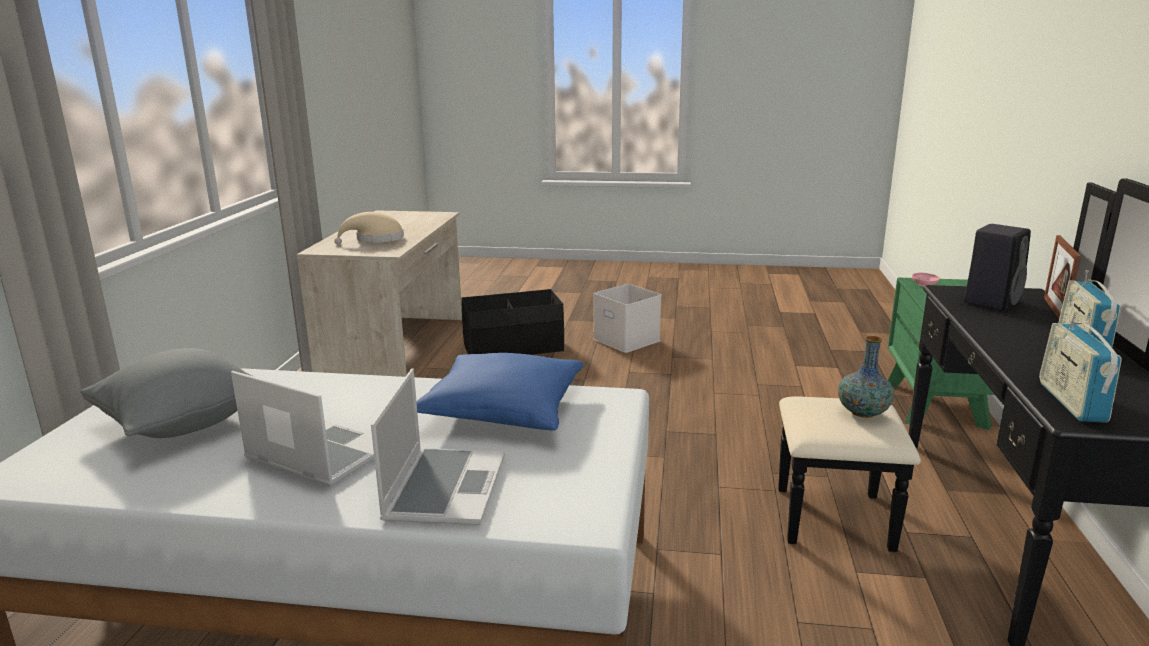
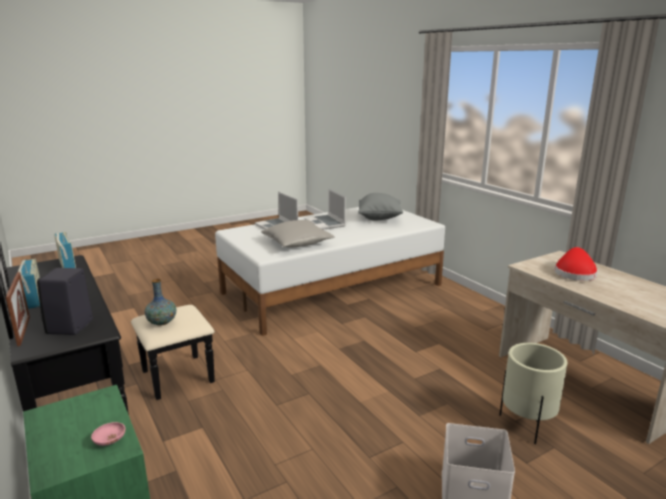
camera: 140 degrees right, 0 degrees up
laptop [231,371,374,487] -> laptop turned 75 degrees clockwise [305,189,346,230]
beige hat [334,212,404,245] -> red hat [554,247,598,281]
blue pillow [416,353,584,431] -> grey pillow [261,220,335,248]
black storage box [461,289,564,355] -> beige planter [500,343,567,444]

